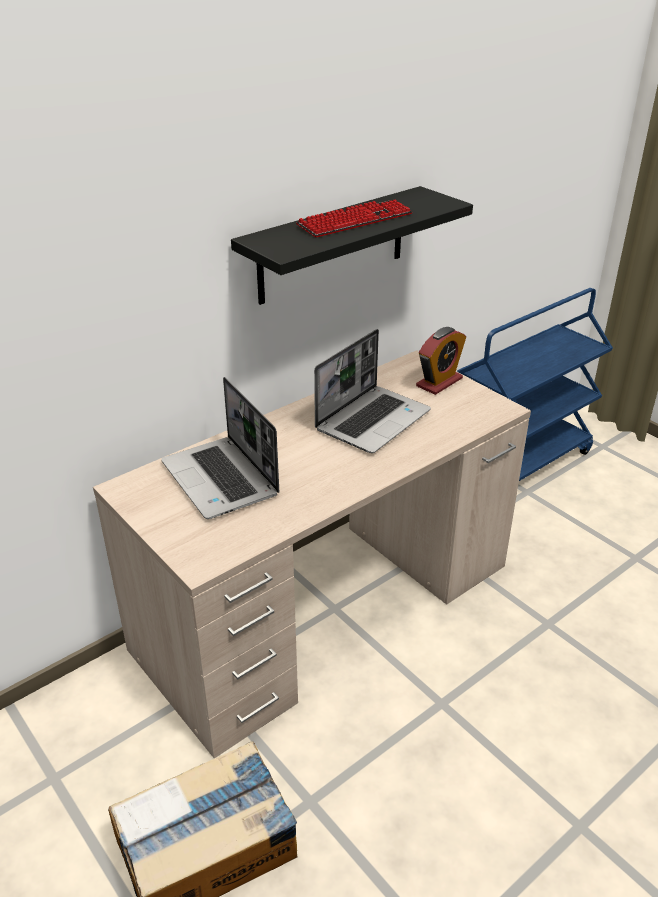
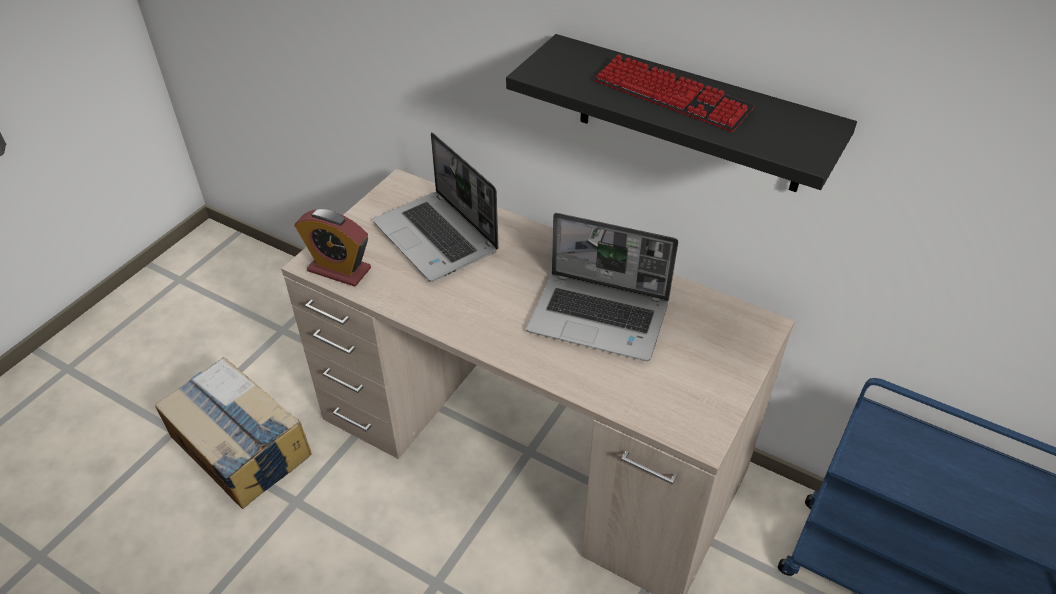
camera: 70 degrees right, 10 degrees up
laptop [161,377,279,519] -> laptop turned 75 degrees counterclockwise [373,132,499,282]
alarm clock [416,327,466,395] -> alarm clock moved to [294,209,371,287]

